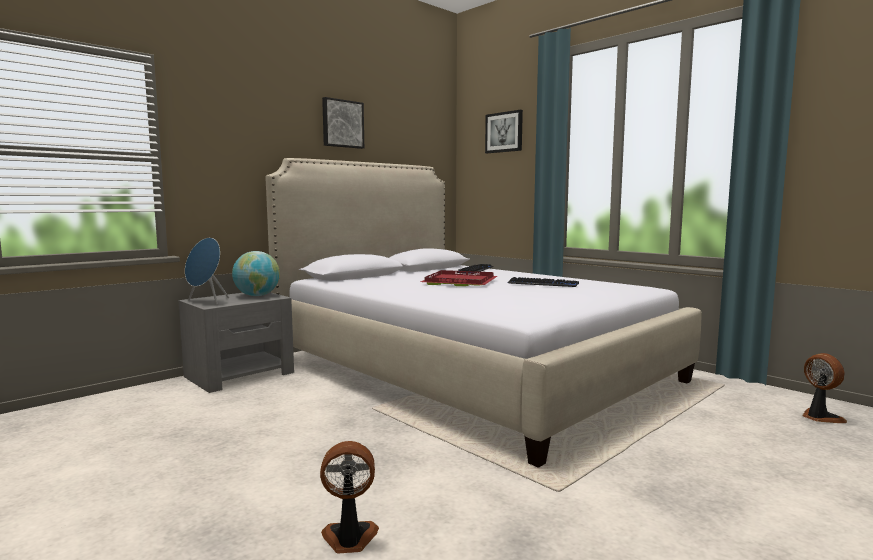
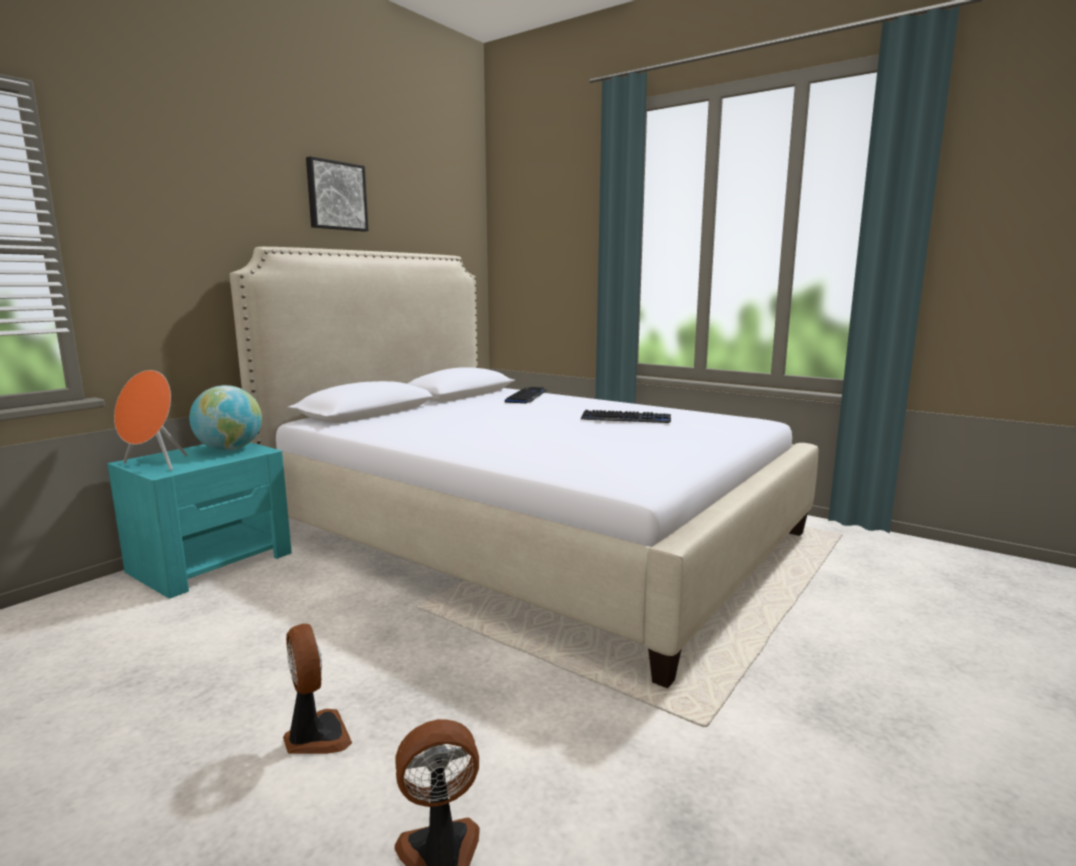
camera: 10 degrees left, 5 degrees up
grey nightstand [179,292,294,393] -> turquoise nightstand [107,442,292,598]
blue speaker [185,238,229,305] -> orange speaker [114,370,188,470]
red tray [421,270,497,286] -> none
picture [485,110,523,153] -> none
fan [802,353,847,423] -> fan moved to [283,624,352,754]

